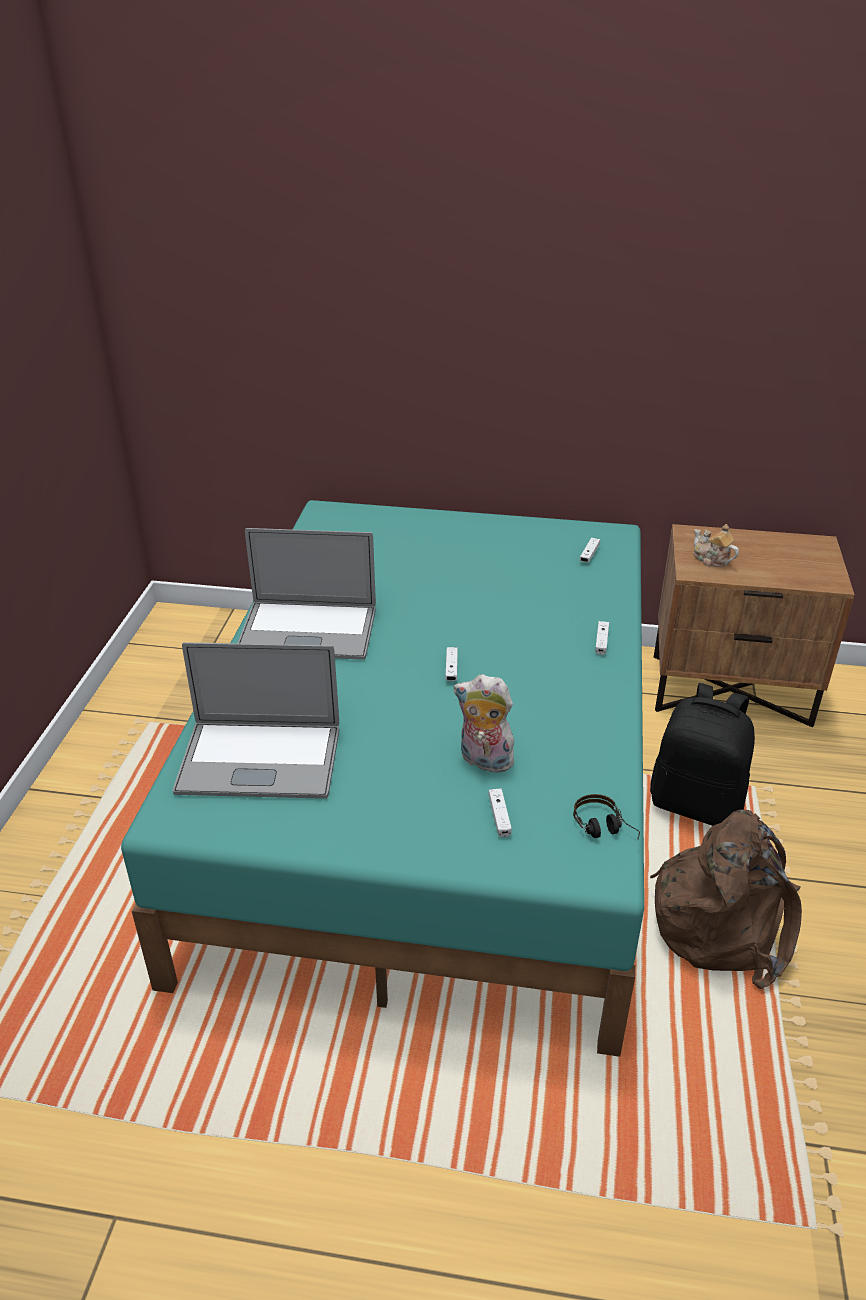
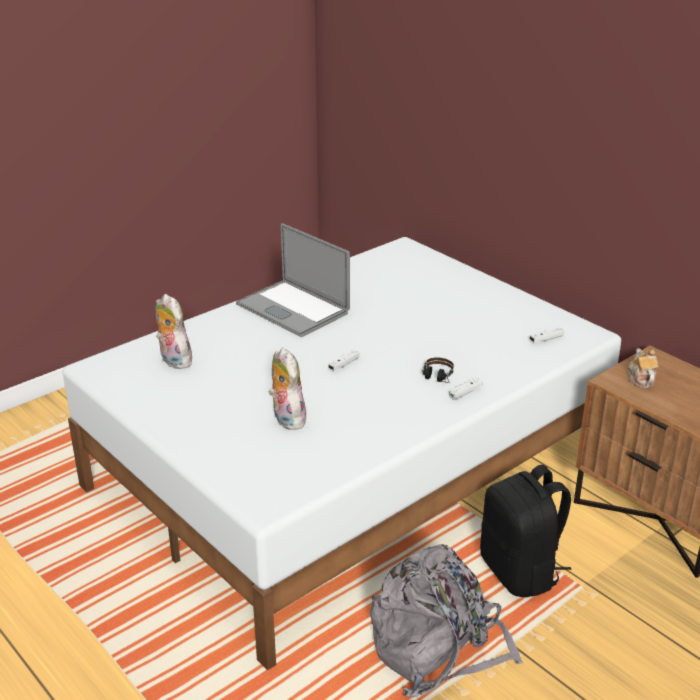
camera: 40 degrees right, 5 degrees down
turquoise bed [121,500,644,1057] -> white bed [63,237,621,670]
laptop [173,642,339,799] -> plush toy [155,294,192,369]
white game controller [488,789,512,837] -> none
headphones [573,794,640,839] -> headphones moved to [422,357,454,383]
brown backpack [650,810,802,989] -> grey backpack [370,544,523,697]

